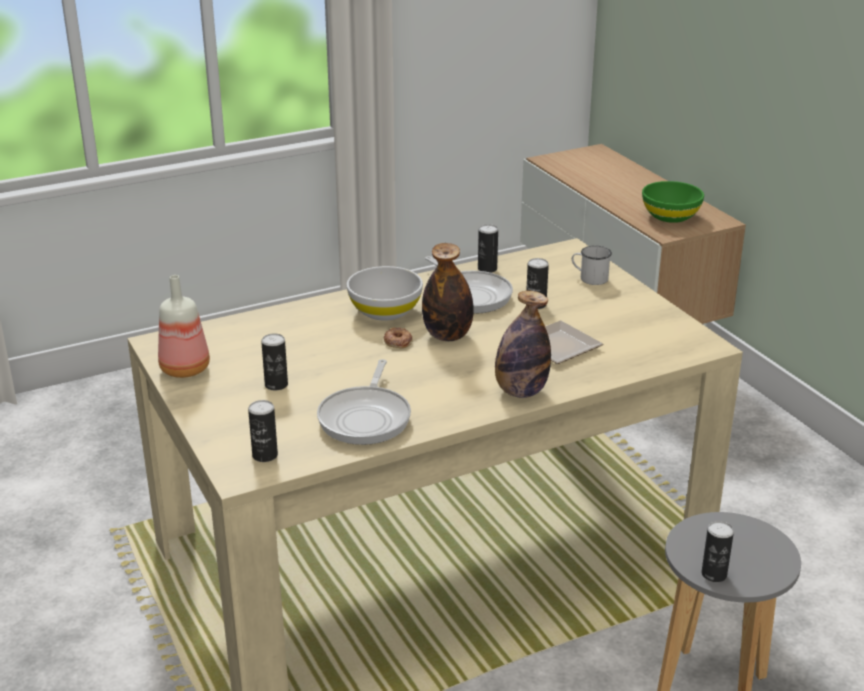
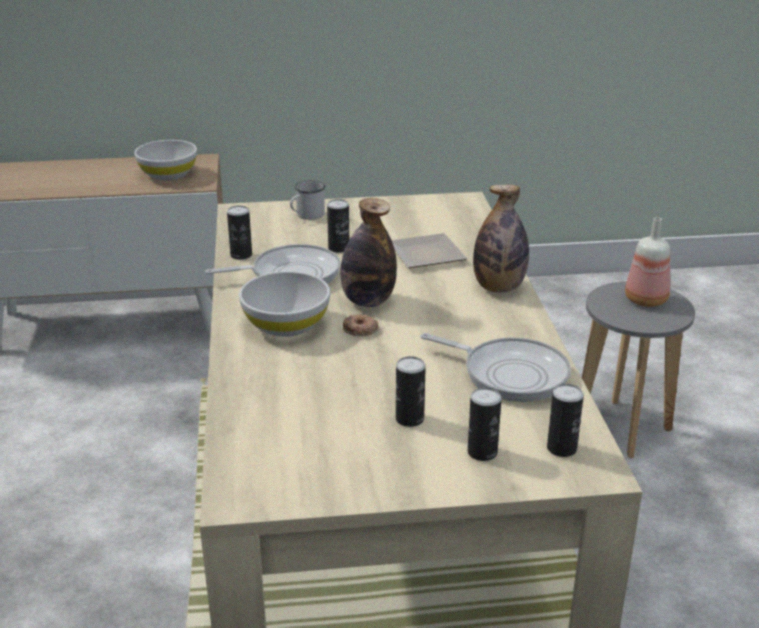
camera: 70 degrees left, 0 degrees up
bottle [158,275,210,378] -> bottle moved to [625,217,670,307]
green bowl [642,181,704,223] -> white bowl [134,140,197,180]
can [702,521,734,582] -> can moved to [468,387,502,461]

